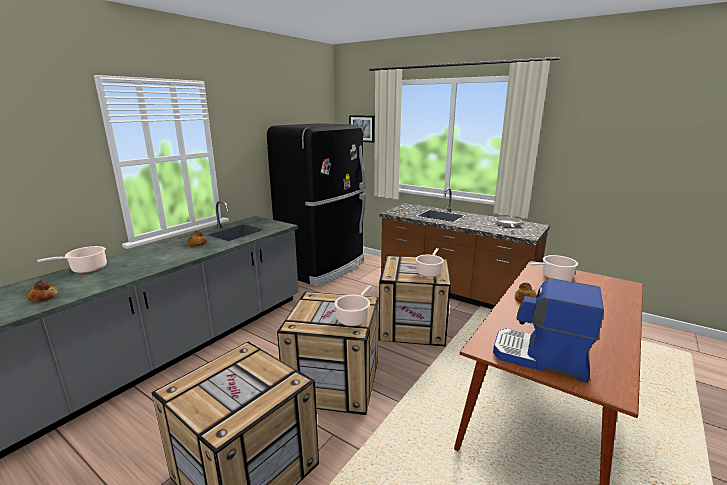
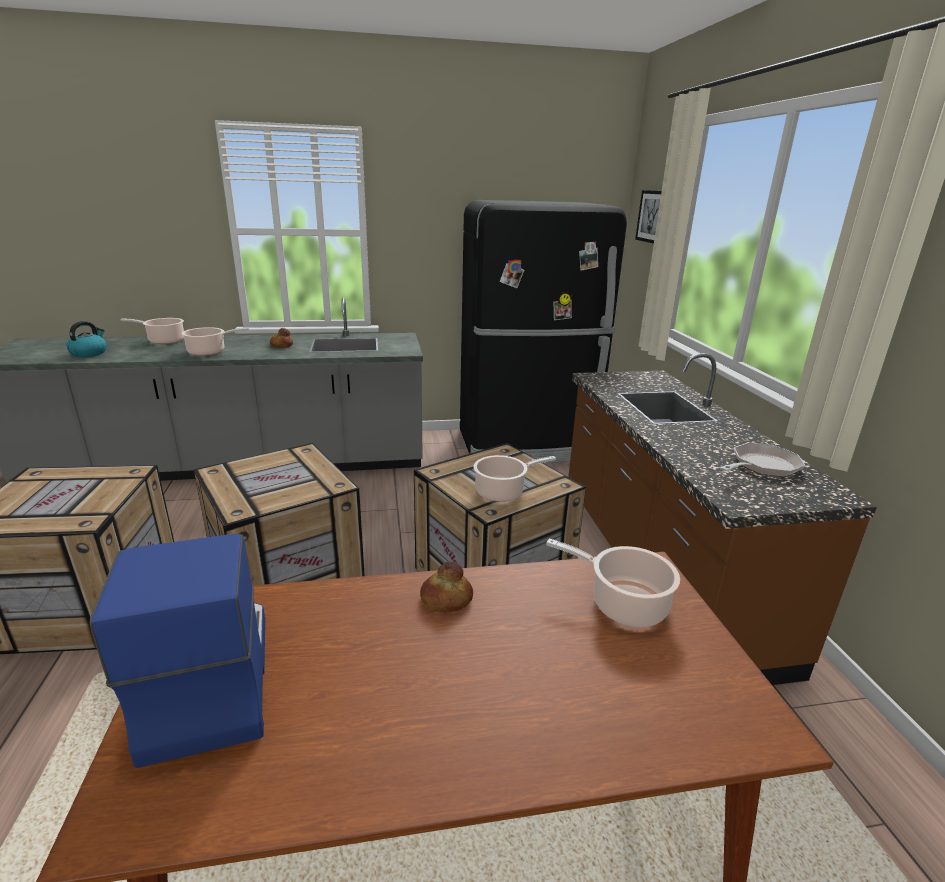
camera: 45 degrees right, 5 degrees up
bread [27,280,58,302] -> kettle [67,321,107,357]
cooking pot [334,285,372,326] -> cooking pot moved to [181,327,250,356]

